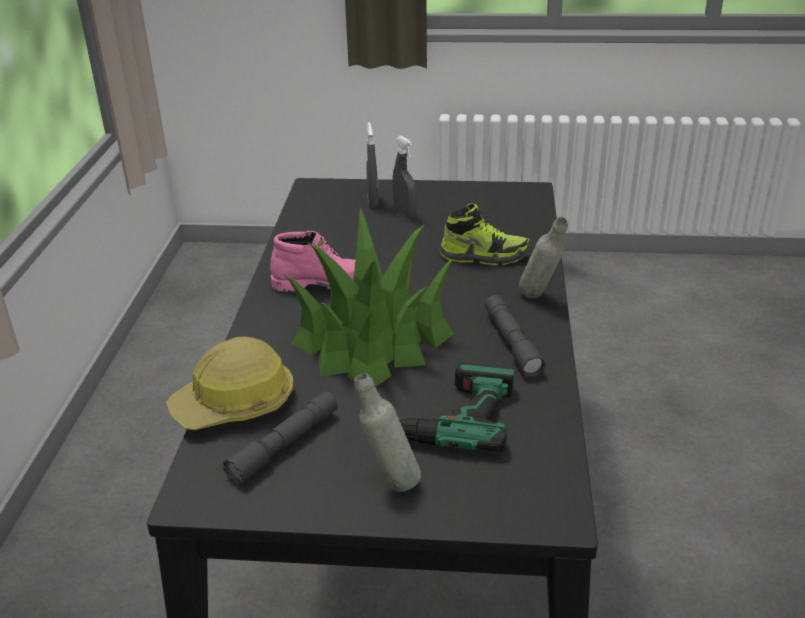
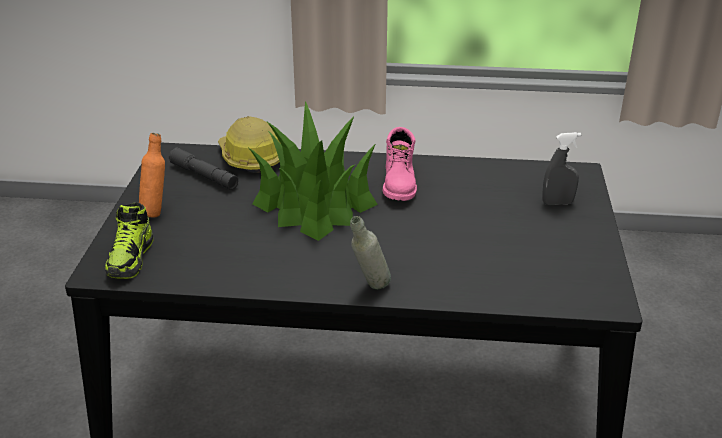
camera: 90 degrees right, 0 degrees up
grey bottle [354,373,421,492] -> orange bottle [139,133,165,217]
grey spray bottle [392,136,417,218] -> none
power drill [400,363,514,452] -> none
shoe [440,203,531,265] -> shoe moved to [105,202,153,279]
grey flashlight [485,295,546,378] -> none

